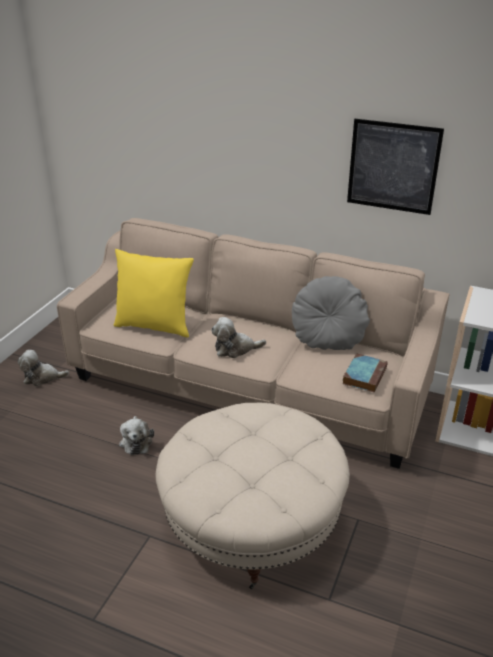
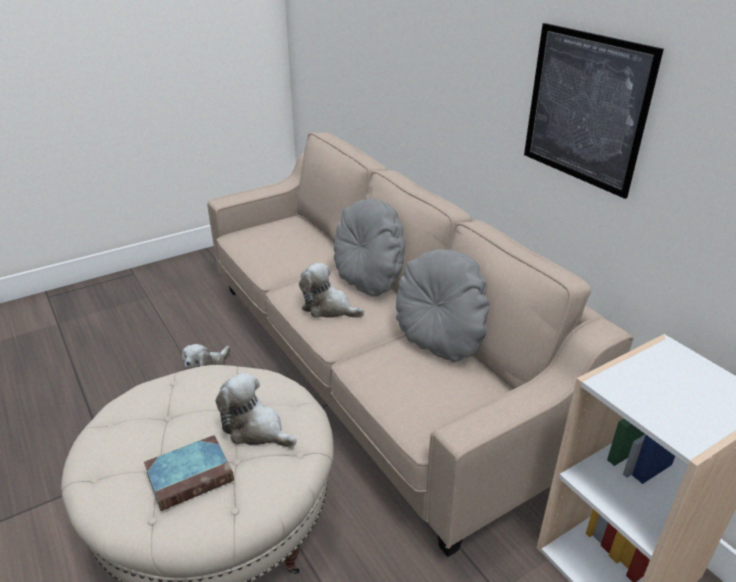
camera: 35 degrees right, 0 degrees up
plush toy [18,350,69,386] -> plush toy moved to [216,373,297,447]
yellow pillow [114,249,194,338] -> none
book [343,353,388,392] -> book moved to [144,435,234,511]
none -> grey pillow [334,199,405,297]

